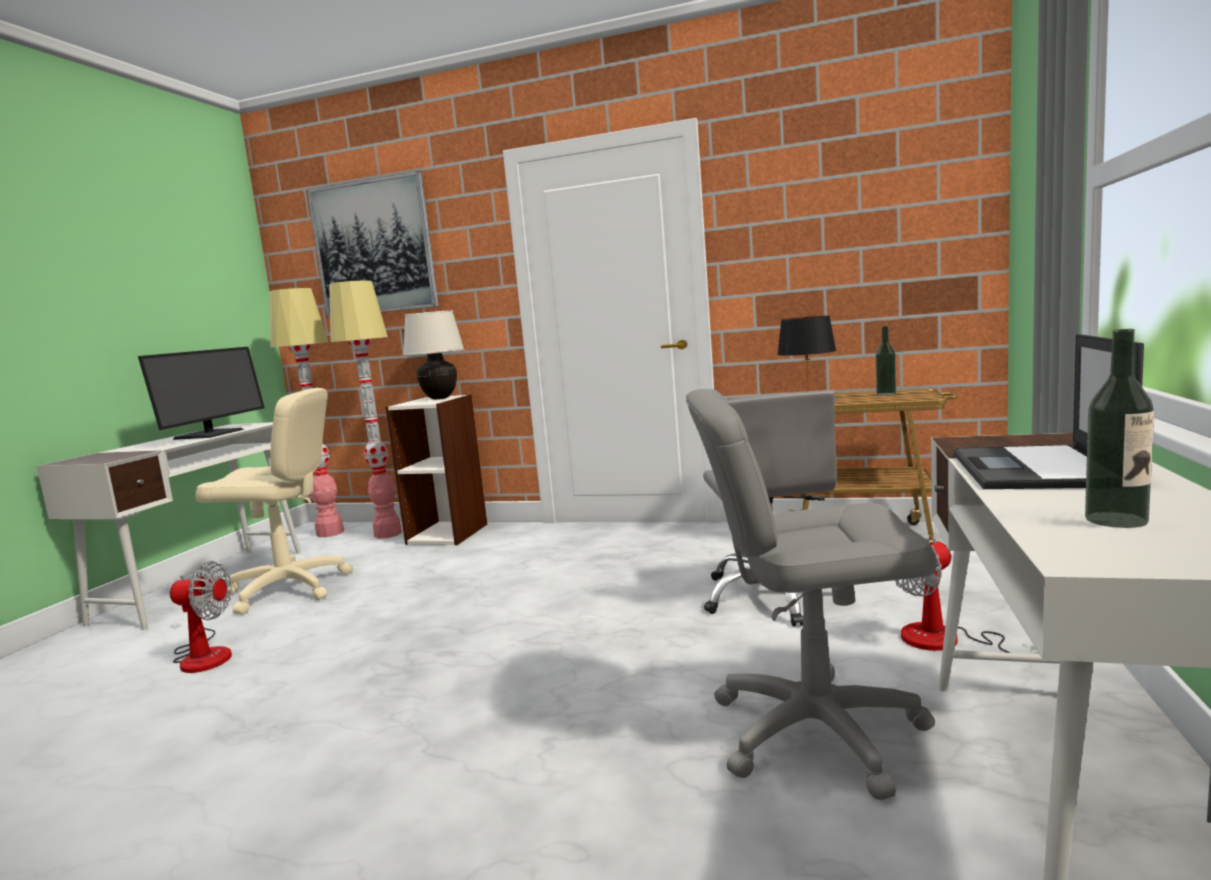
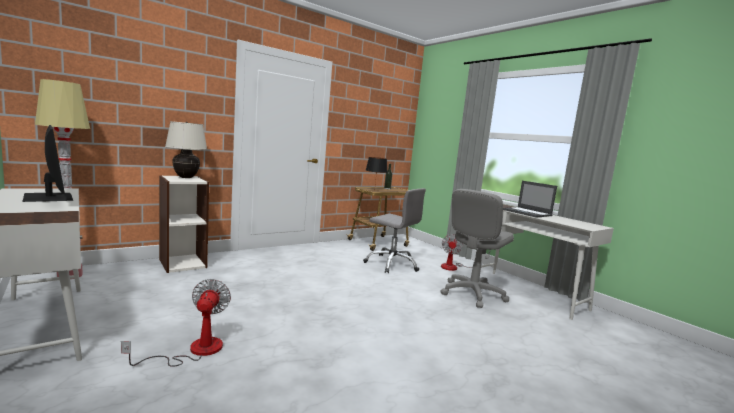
camera: 55 degrees left, 0 degrees up
fan [170,561,232,673] -> fan turned 45 degrees counterclockwise [121,279,231,367]
beige office chair [196,388,353,614] -> none
picture [307,171,439,318] -> none
floor lamp [329,281,402,539] -> none
bottle [1085,329,1154,528] -> none

